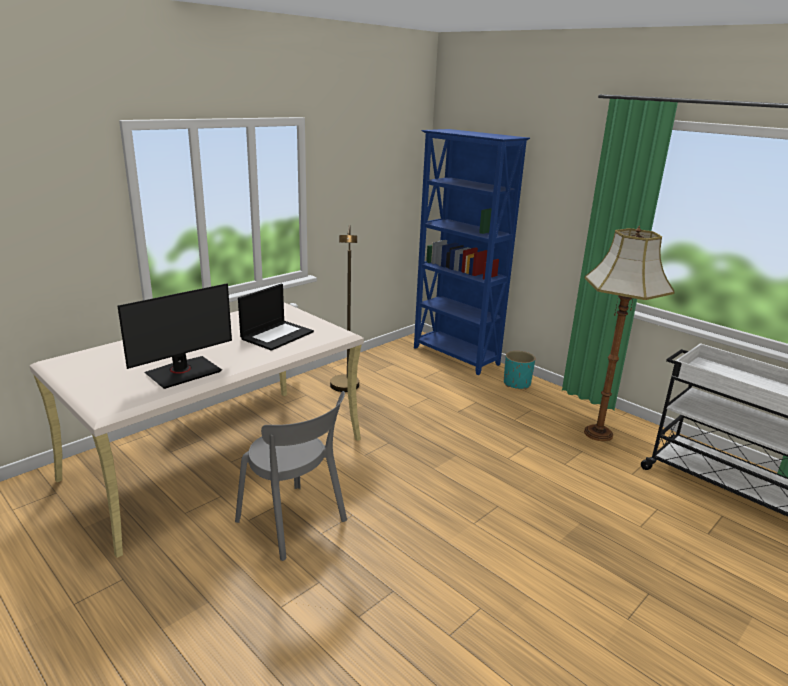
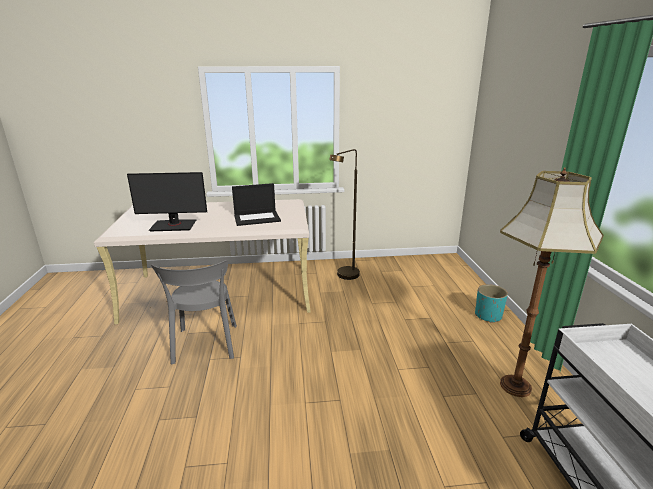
camera: 40 degrees right, 0 degrees up
blue bookcase [414,129,530,375] -> none

